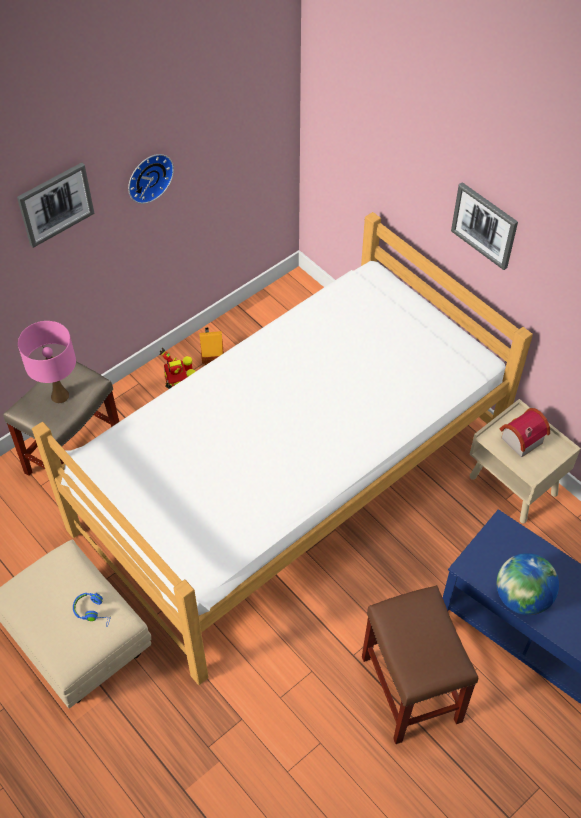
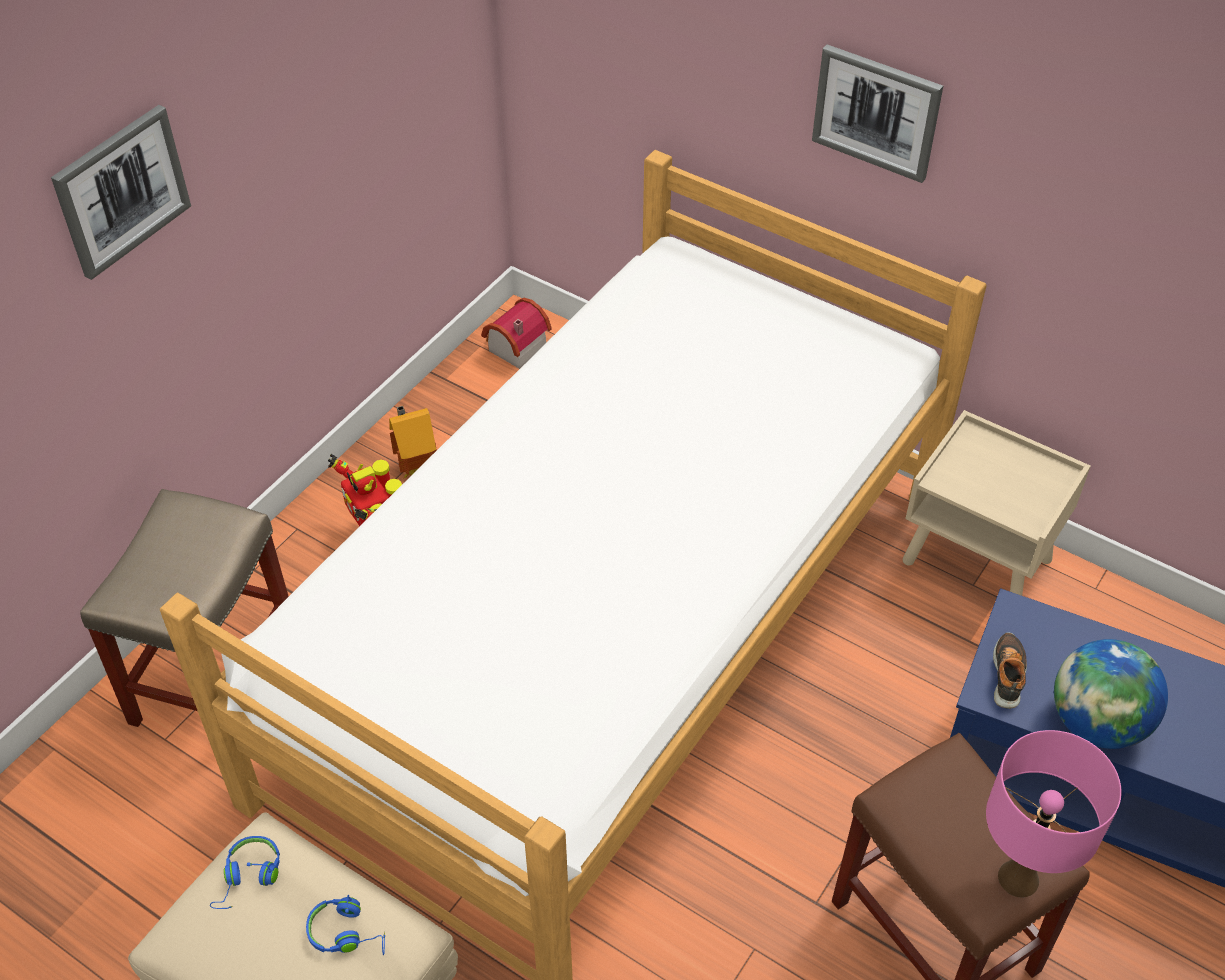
camera: 15 degrees left, 5 degrees down
pink table lamp [18,321,76,403] -> pink table lamp moved to [986,730,1121,897]
wall clock [128,154,174,204] -> none
toy house [500,408,550,457] -> toy house moved to [481,298,552,369]
none -> blue headphones [210,836,280,909]
none -> shoe [993,632,1027,709]

